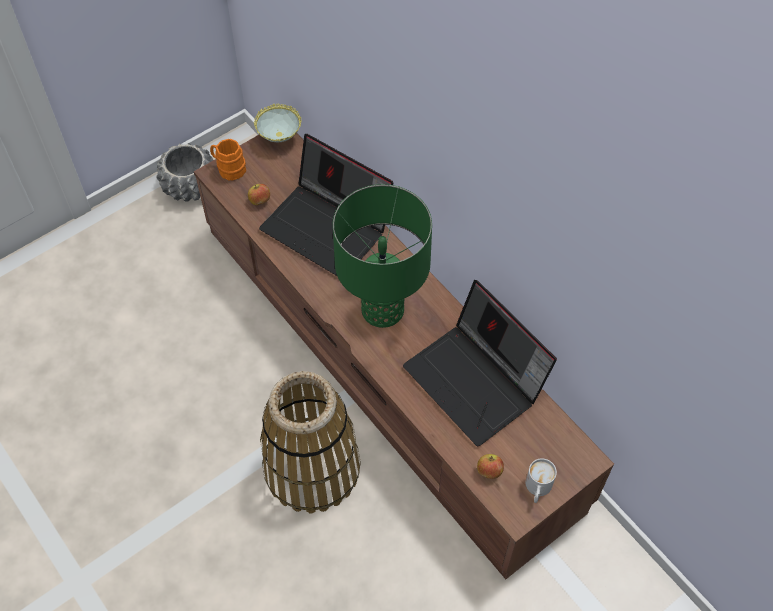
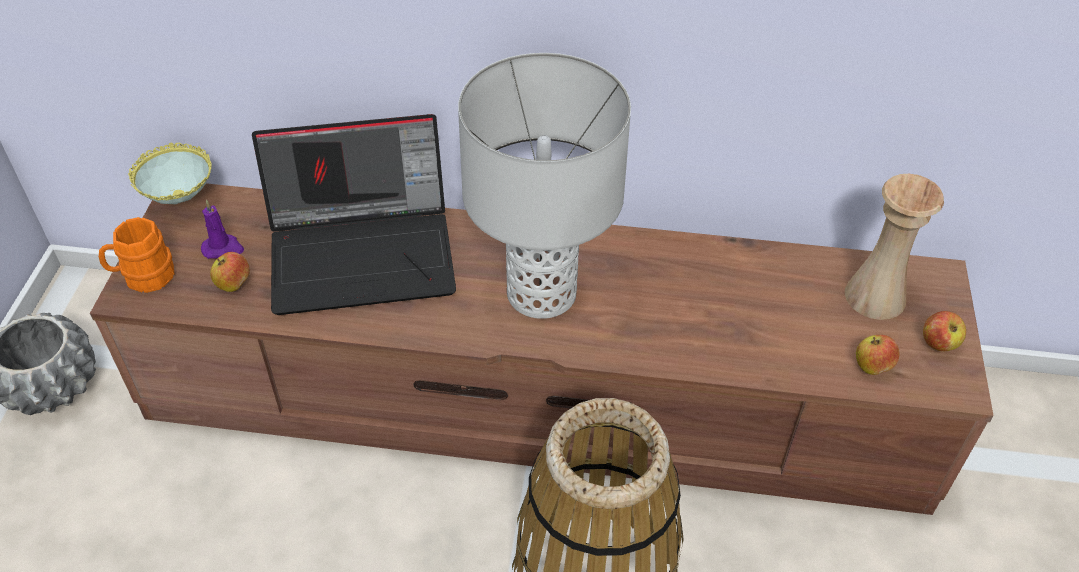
camera: 45 degrees left, 10 degrees down
green table lamp [333,184,432,328] -> white table lamp [458,53,631,319]
laptop [403,280,557,446] -> none
white mug [526,458,557,503] -> apple [923,311,966,351]
none -> purple candle [201,199,244,259]
none -> beige vase [845,174,944,320]

